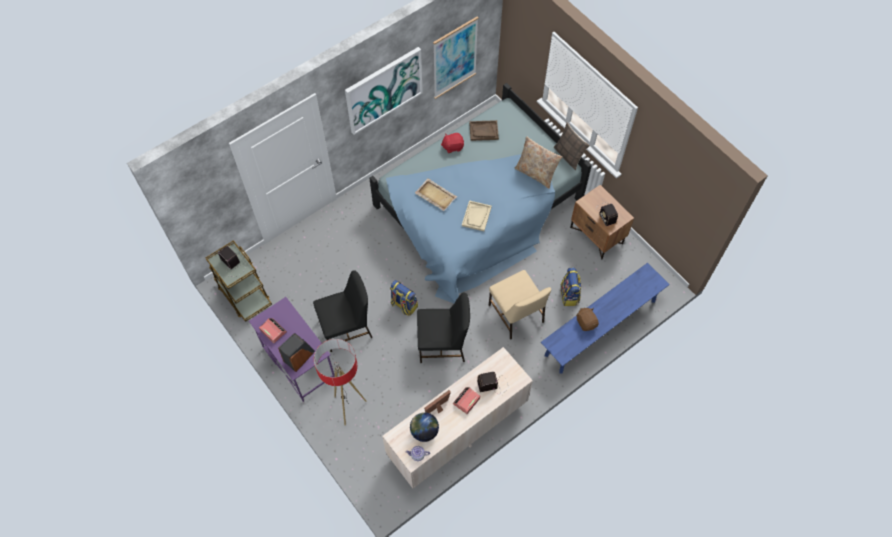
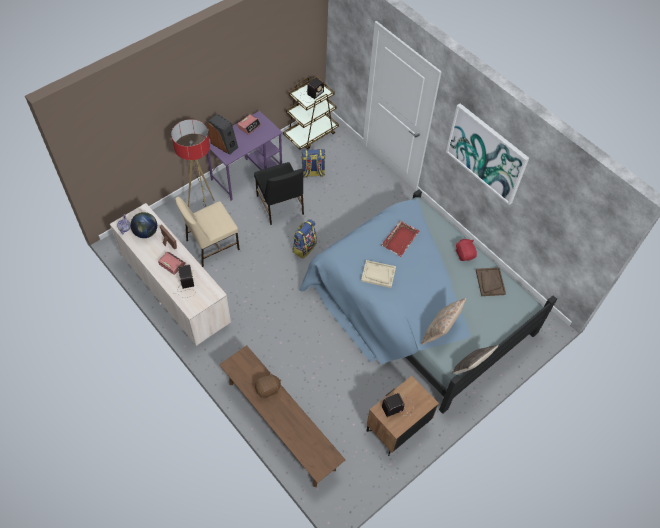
camera: 85 degrees right, 5 degrees down
beige tray [415,178,457,211] -> red tray [382,220,420,257]
black chair [417,292,470,363] -> none
picture [433,16,479,99] -> none
beige chair [489,270,551,340] -> beige chair moved to [175,197,240,267]
blue bench [541,263,670,373] -> brown bench [219,345,345,487]
backpack [561,267,581,306] -> backpack moved to [301,149,326,178]

